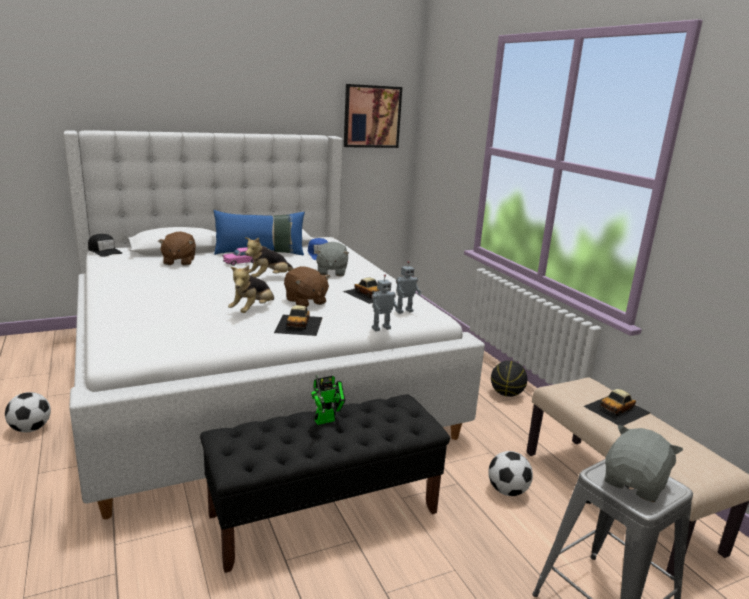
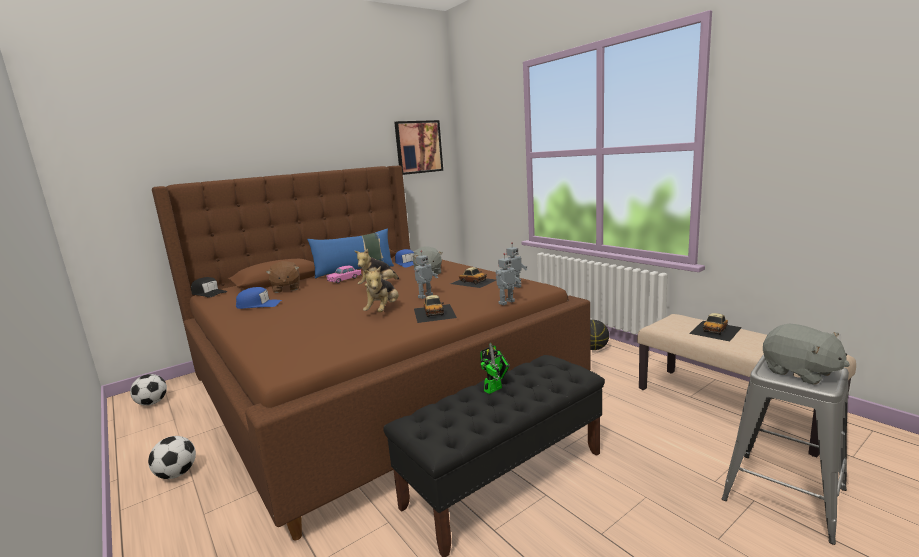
camera: 10 degrees left, 5 degrees down
white bed [63,130,485,519] -> brown bed [152,166,590,540]
brown plush toy [284,266,331,307] -> toy robot [414,251,438,299]
football [488,451,533,496] -> football moved to [130,374,167,406]
grey plush toy [605,425,683,502] -> grey plush toy turned 120 degrees clockwise [763,324,850,385]
none -> blue cap [236,287,282,309]

